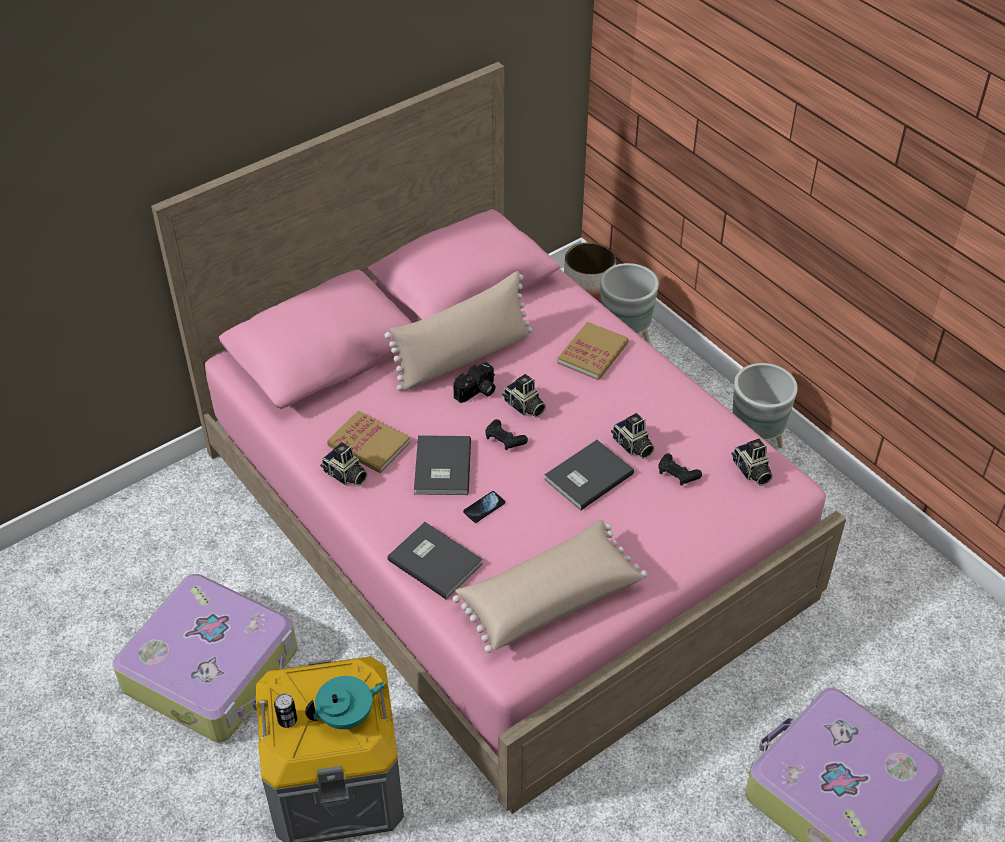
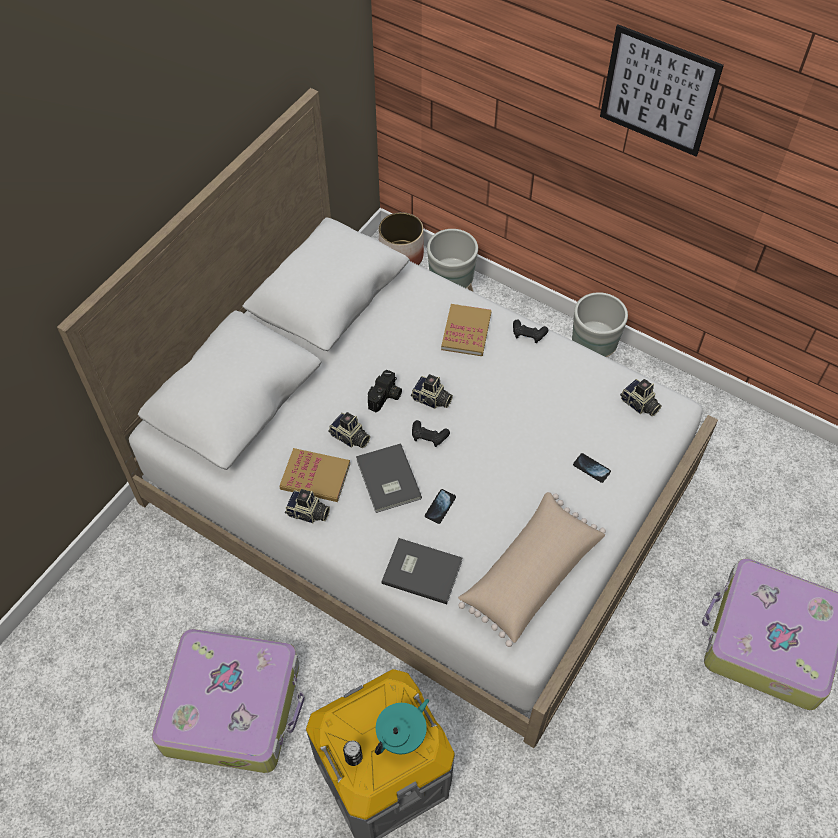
camera: 20 degrees left, 10 degrees up
pink bed [151,62,846,814] -> white bed [57,88,718,748]
beige pillow [384,271,532,391] -> none
grey book [544,440,634,511] -> none
camera [611,413,655,459] -> camera moved to [328,412,370,448]
black game controller [658,453,702,486] -> black game controller moved to [513,320,548,343]
none -> phone [573,453,611,483]
none -> picture [600,24,724,156]

